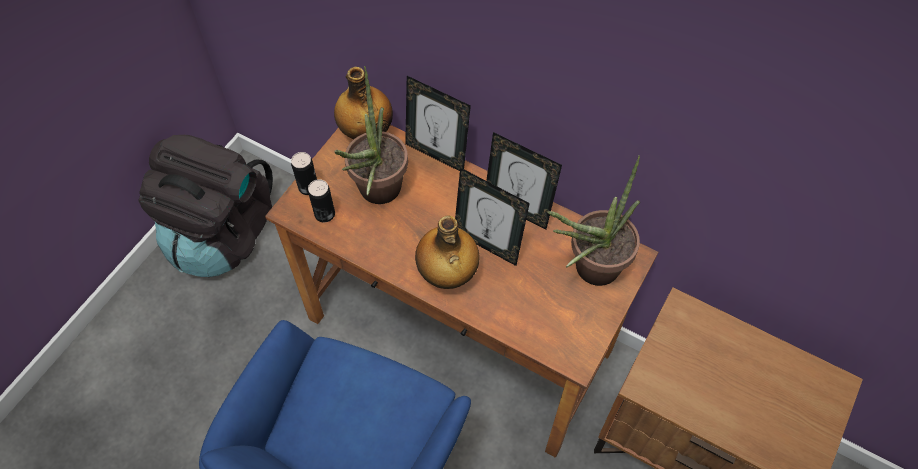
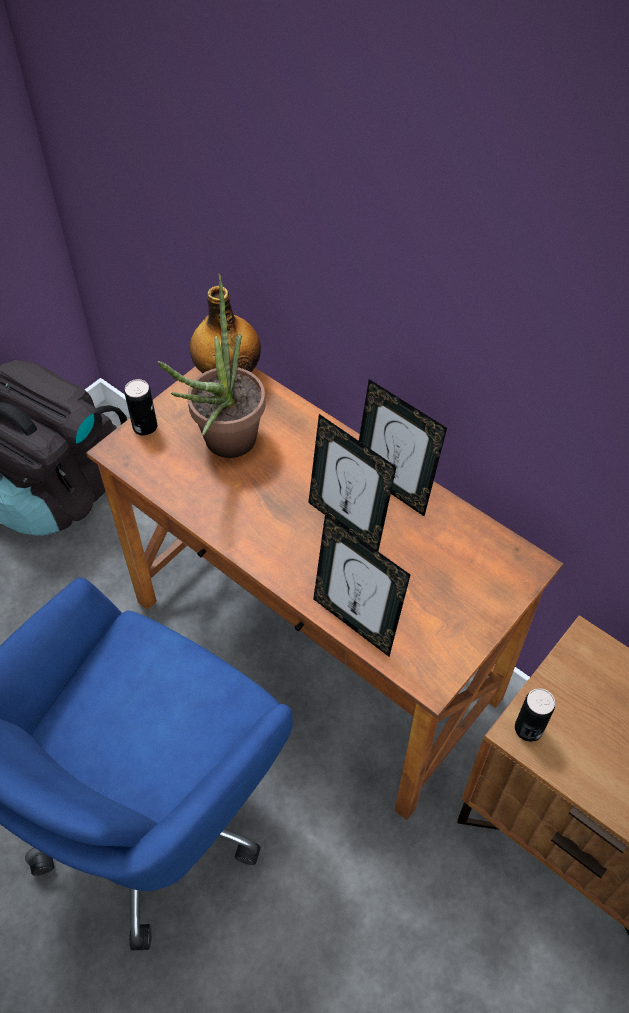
camera: 10 degrees right, 5 degrees down
can [308,179,335,222] -> can moved to [515,688,555,742]
picture frame [405,76,471,171] -> picture frame moved to [313,514,411,657]
bottle [415,215,480,289] -> none
potted plant [548,155,640,286] -> none

